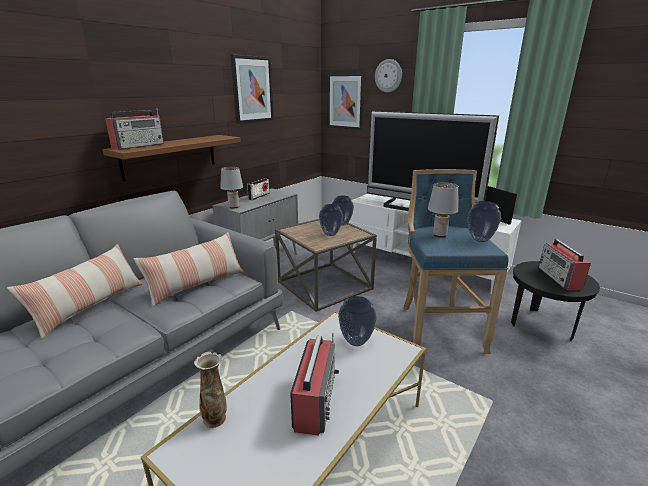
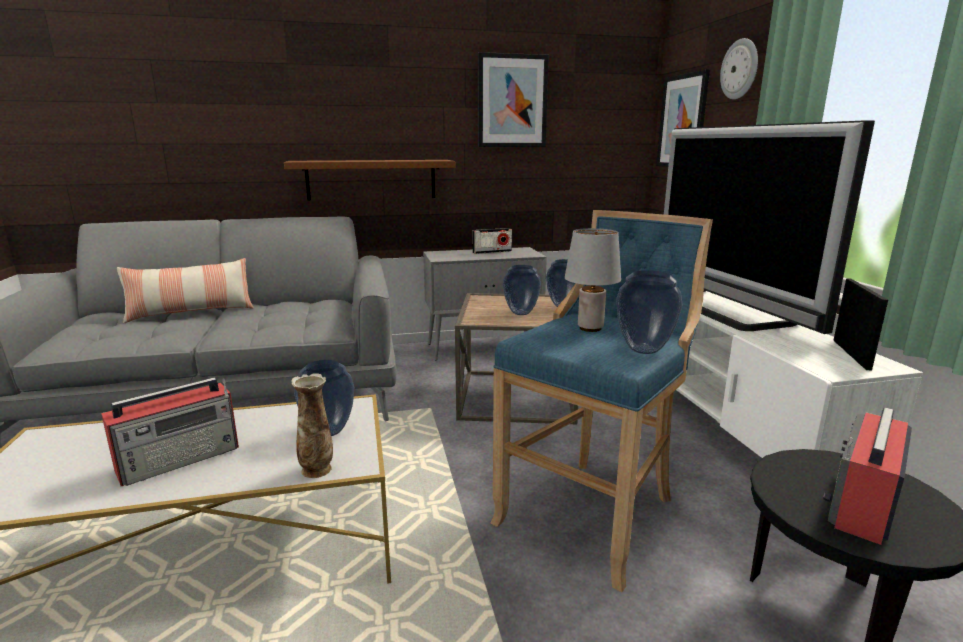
camera: 40 degrees right, 5 degrees down
radio [105,108,164,150] -> none
pillow [133,232,244,308] -> none
vase [194,352,227,428] -> vase moved to [291,373,333,478]
grey table lamp [220,167,243,209] -> none

